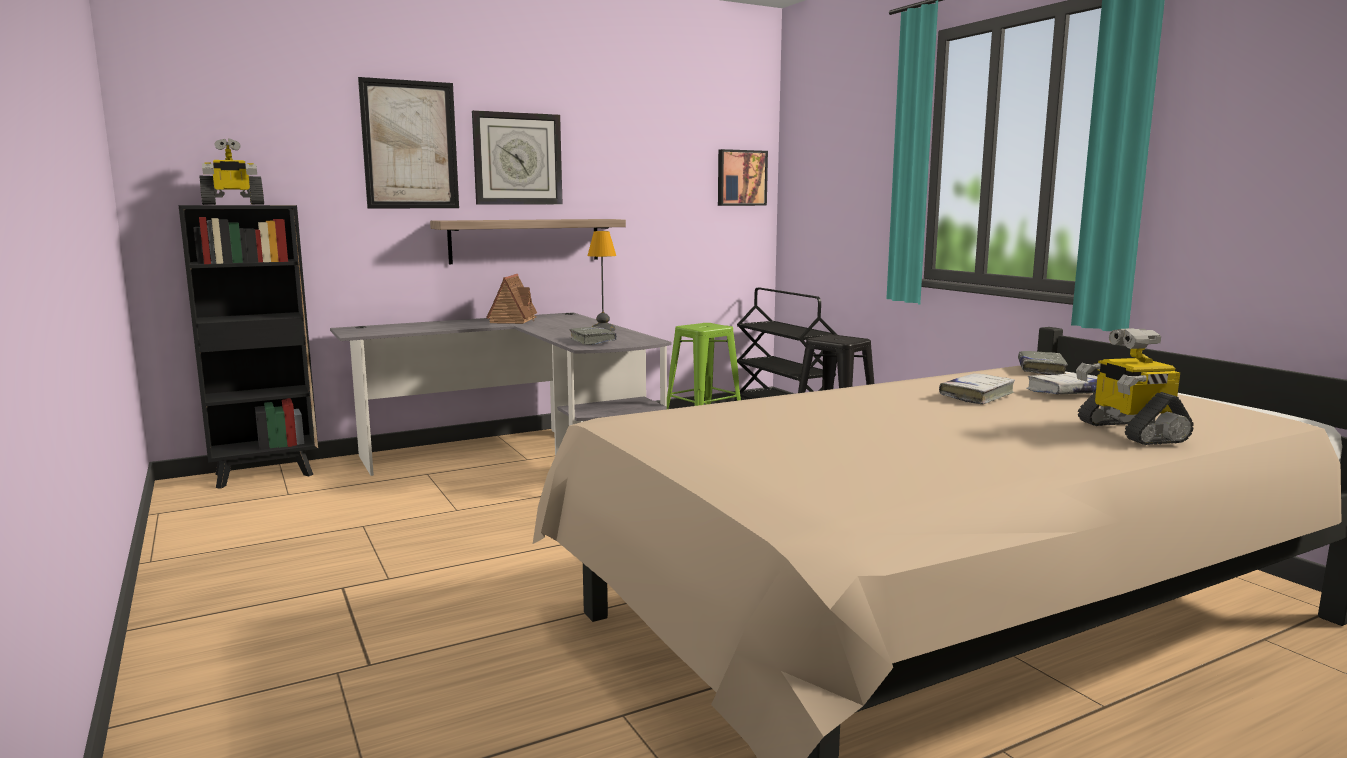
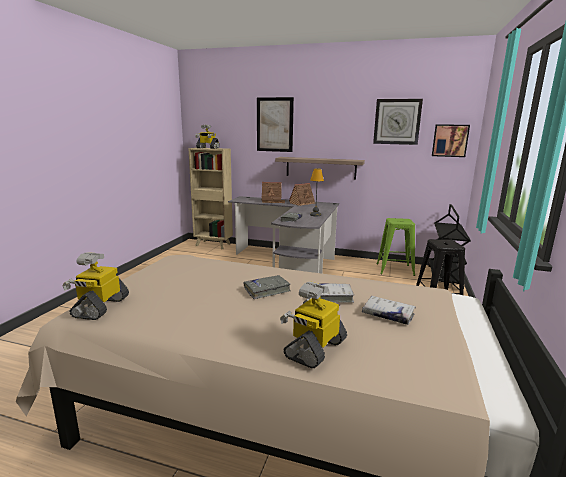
camera: 45 degrees right, 5 degrees up
black bookcase [179,205,318,489] -> beige bookcase [188,148,233,249]
wall clock [472,110,562,204] -> wall clock moved to [373,99,423,145]
grey book [1018,351,1068,375] -> grey book moved to [244,275,290,299]
none -> toy robot [62,252,129,320]
none -> toy house [261,182,285,203]

